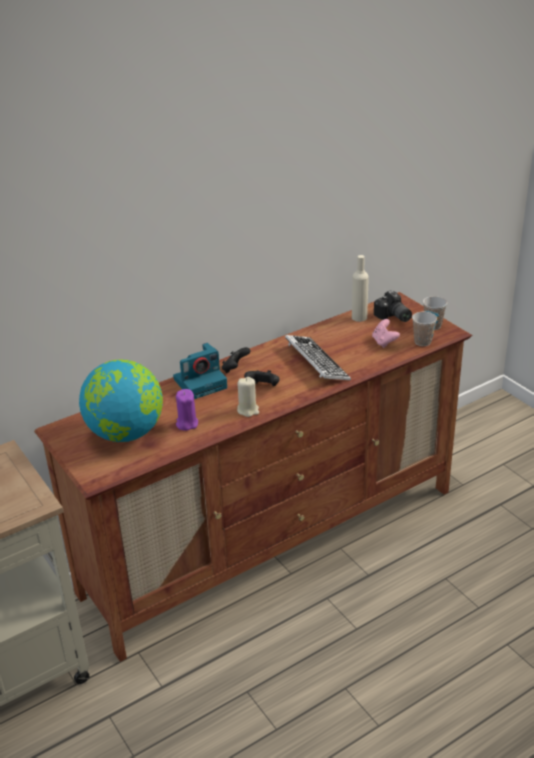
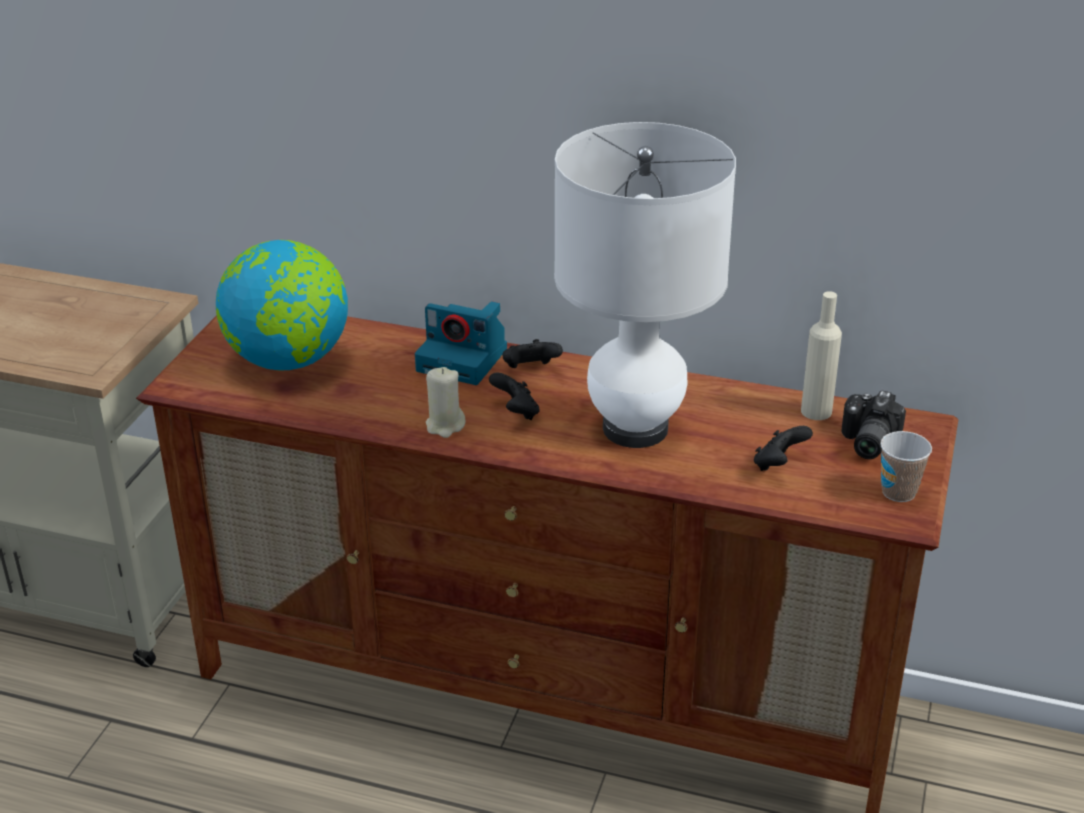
camera: 50 degrees right, 0 degrees up
purple candle [176,389,198,431] -> none
keyboard [285,335,351,380] -> white table lamp [554,122,736,448]
pink game controller [372,319,400,348] -> black game controller [754,426,813,471]
cup [412,312,437,346] -> none

